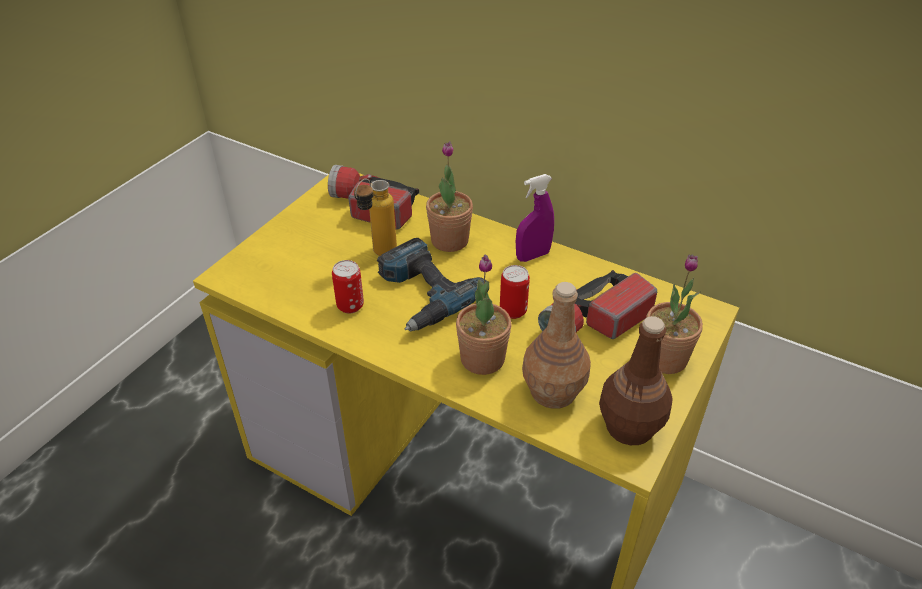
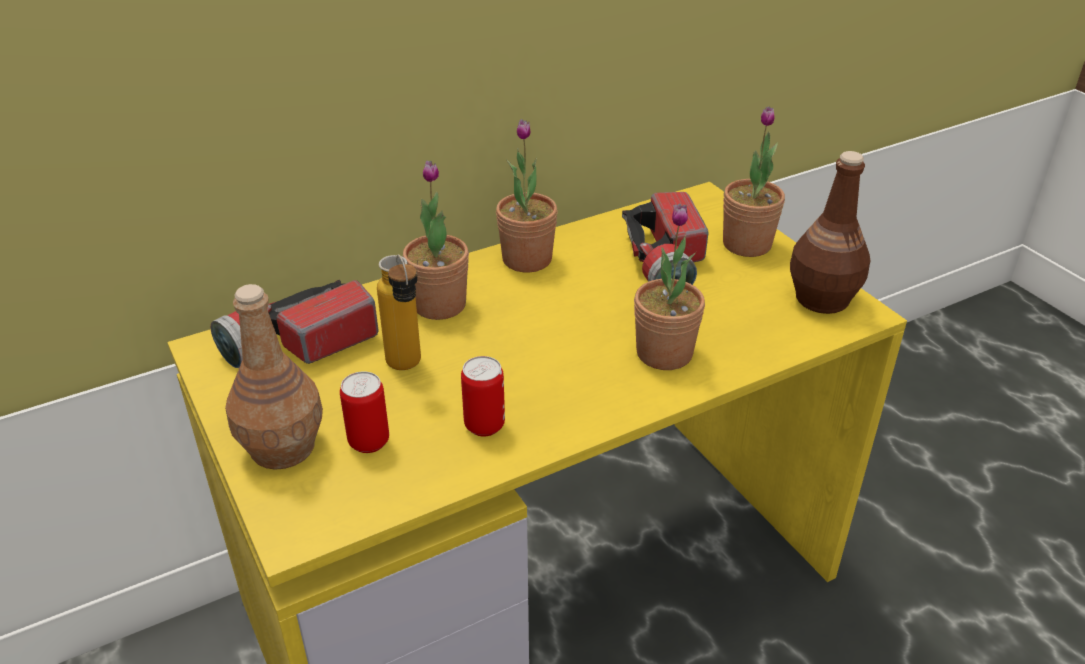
camera: 60 degrees left, 5 degrees down
power drill [377,238,489,331] -> none
can [500,265,530,319] -> can moved to [340,371,389,453]
purple spray bottle [516,174,554,262] -> potted plant [496,119,558,272]
brown bottle [522,282,591,409] -> brown bottle moved to [225,284,323,470]

